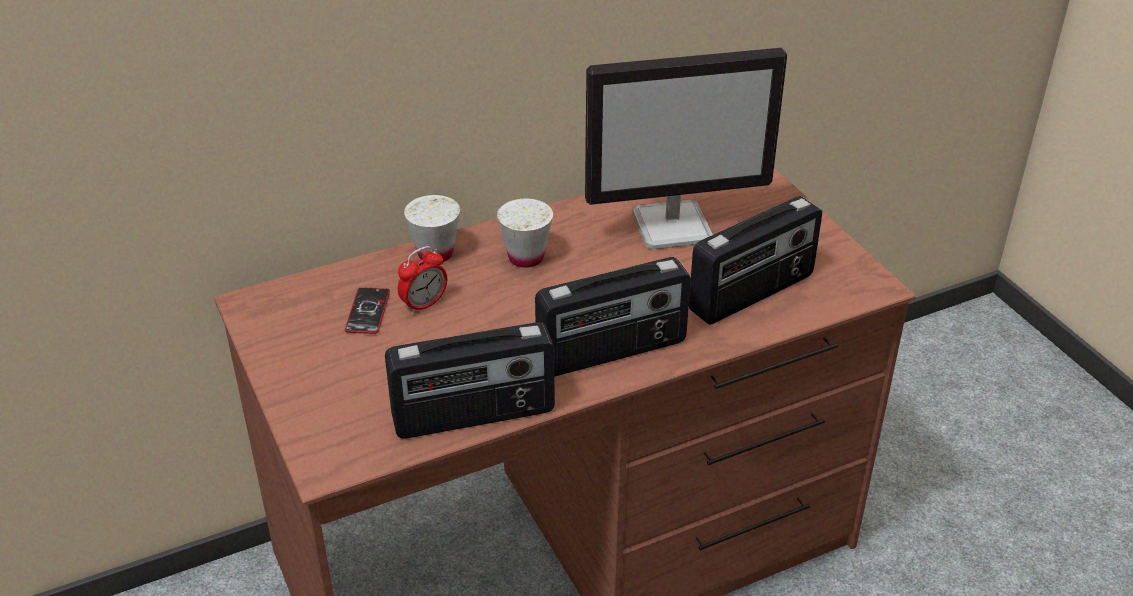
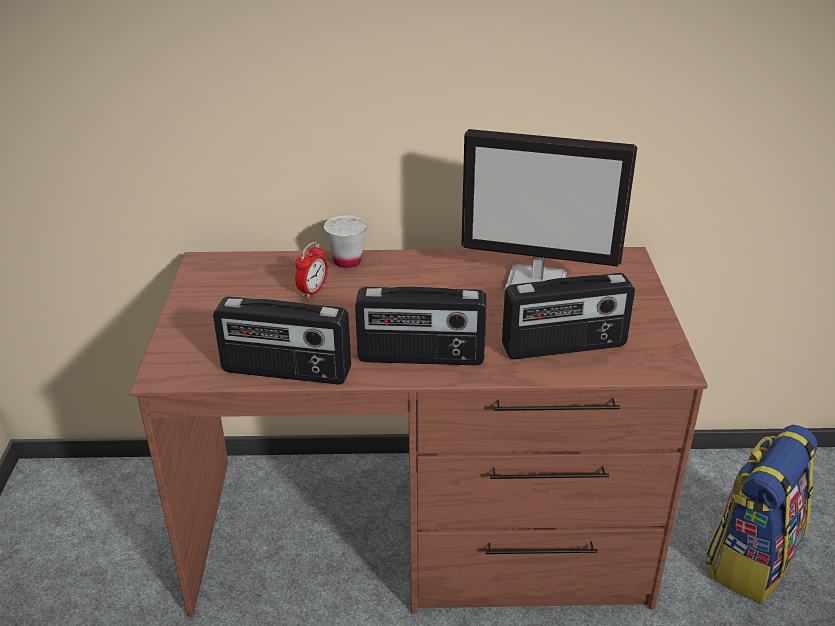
camera: 25 degrees right, 5 degrees down
phone [345,287,390,334] -> none
alarm clock [398,246,447,314] -> alarm clock turned 45 degrees counterclockwise [295,242,328,299]
white cup [497,199,553,268] -> none
none -> backpack [706,425,818,604]

